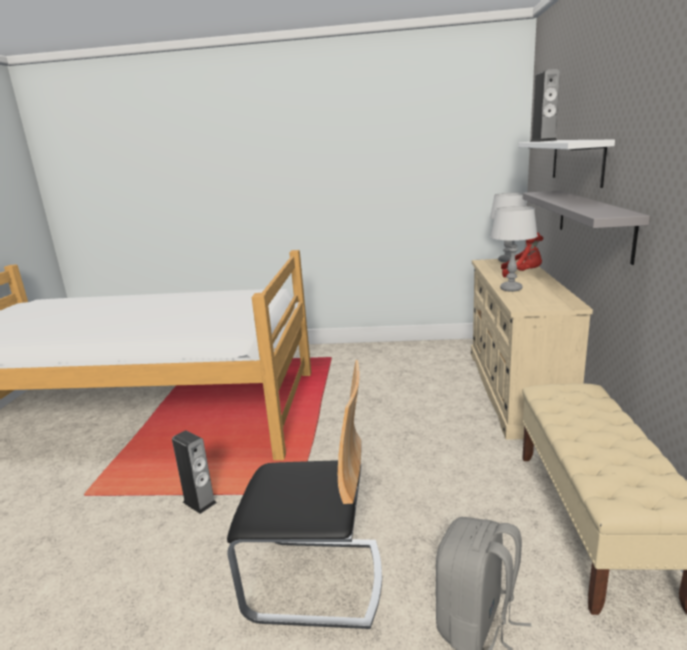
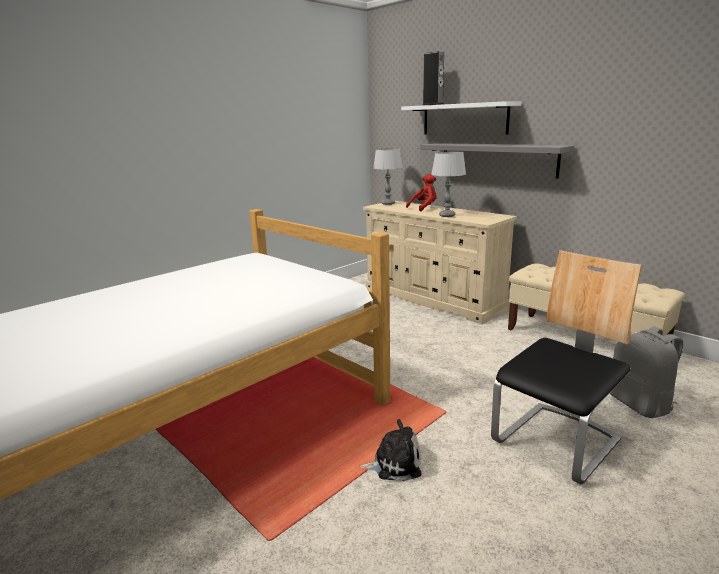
camera: 50 degrees left, 0 degrees up
speaker [172,430,217,514] -> plush toy [359,419,422,481]

